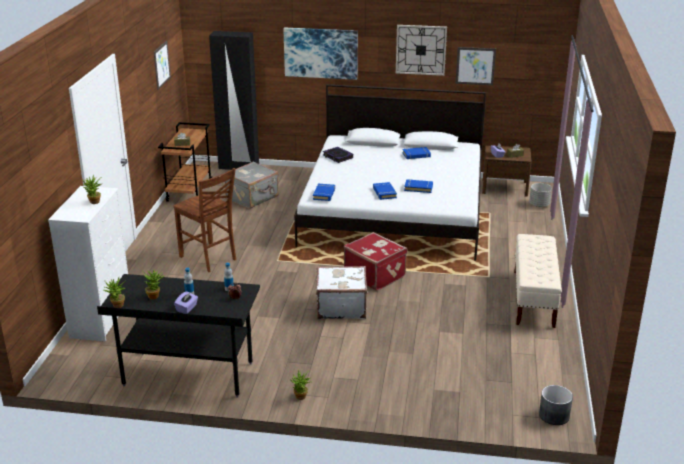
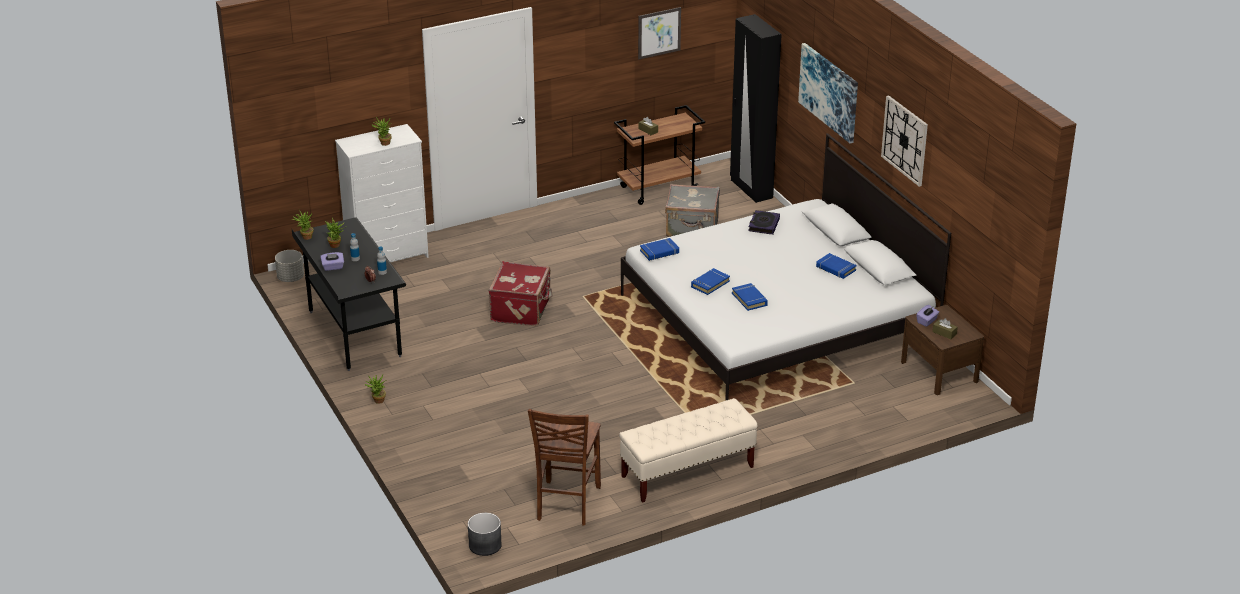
camera: 55 degrees right, 5 degrees up
brown chair [174,168,236,272] -> brown chair moved to [528,409,601,525]
white suitcase [316,266,367,319] -> none
red suitcase [344,232,407,291] -> red suitcase moved to [489,261,553,326]
picture [456,47,496,85] -> none
grey planter [529,183,552,207] -> grey planter moved to [275,250,304,282]

